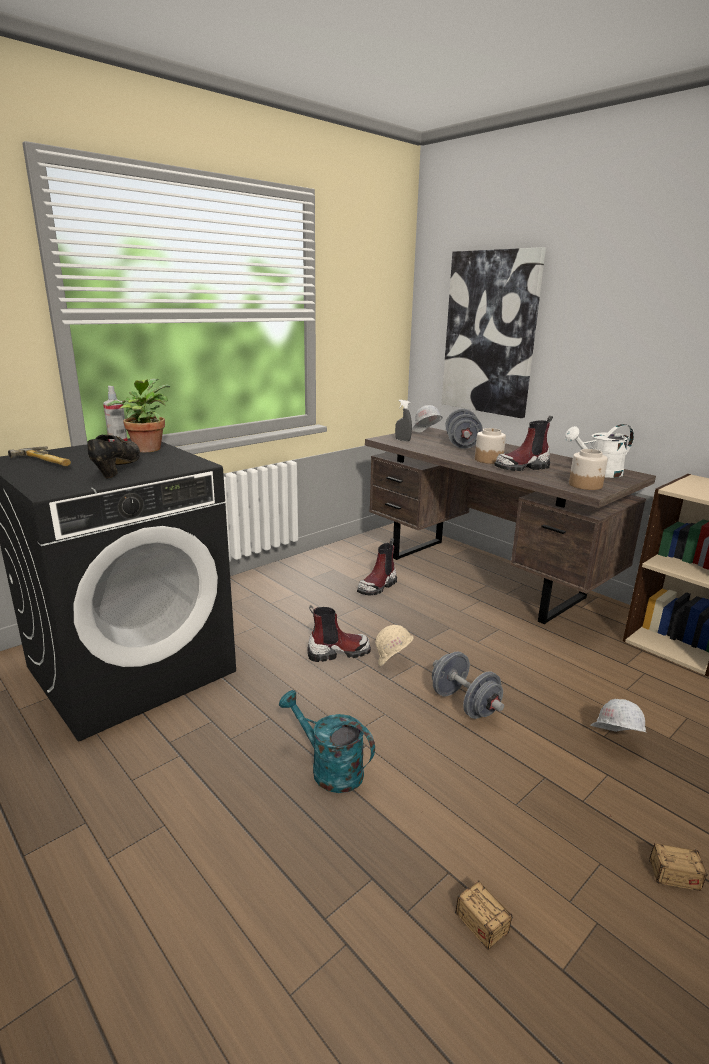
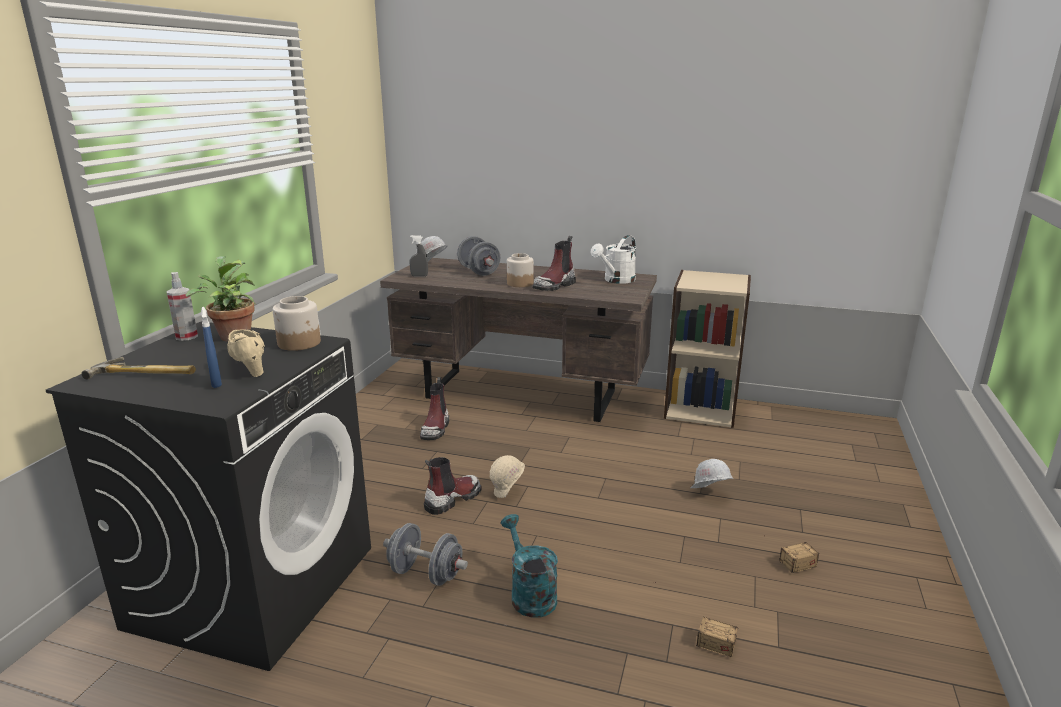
camera: 30 degrees left, 0 degrees up
black shoe [87,435,140,478] -> beige shoe [227,329,265,377]
turquoise watering can [279,690,375,793] -> turquoise watering can turned 60 degrees clockwise [501,514,558,618]
grey dumbbell [432,652,504,719] -> grey dumbbell moved to [383,523,468,586]
picture [442,247,546,418] -> none
jar [569,449,608,490] -> jar moved to [272,296,321,351]
none -> blue spray bottle [201,307,222,388]

